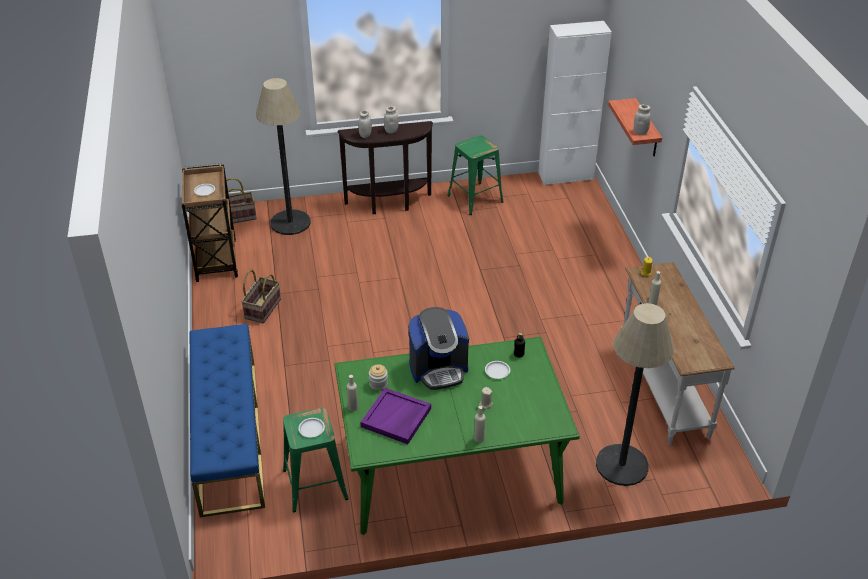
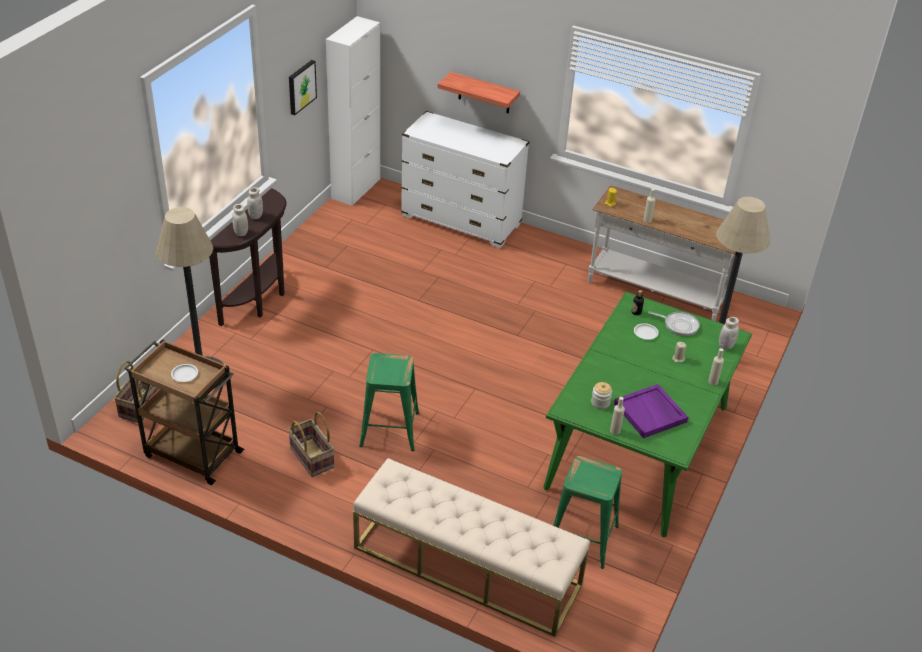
camera: 55 degrees left, 0 degrees up
blue bench [190,324,265,517] -> beige bench [353,458,590,637]
white plate [298,418,325,437] -> none
coffee machine [408,307,469,390] -> none
green stool [447,135,503,215] -> green stool moved to [359,353,419,451]
white jar [634,105,650,135] -> white jar moved to [719,317,739,350]
none -> picture [289,60,317,115]
none -> white dresser [401,111,530,248]
none -> frying pan [648,311,700,336]

